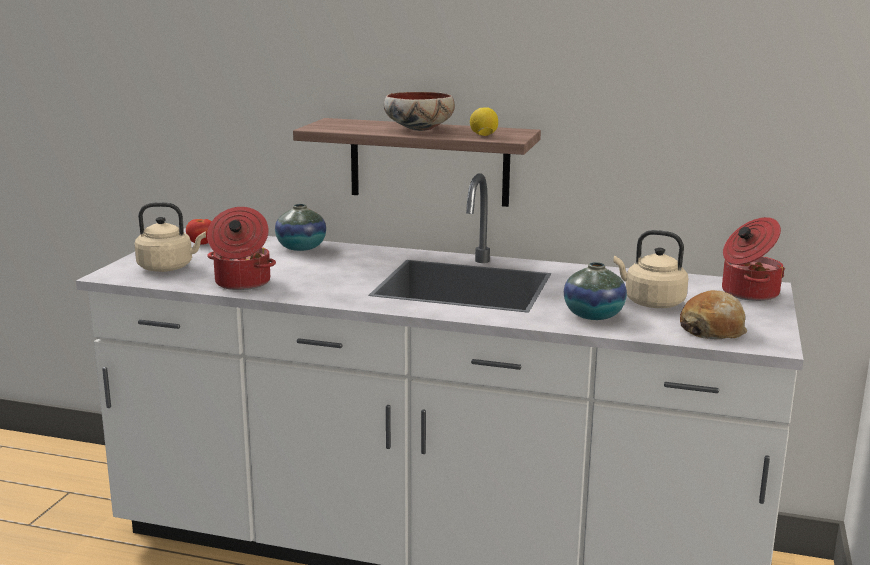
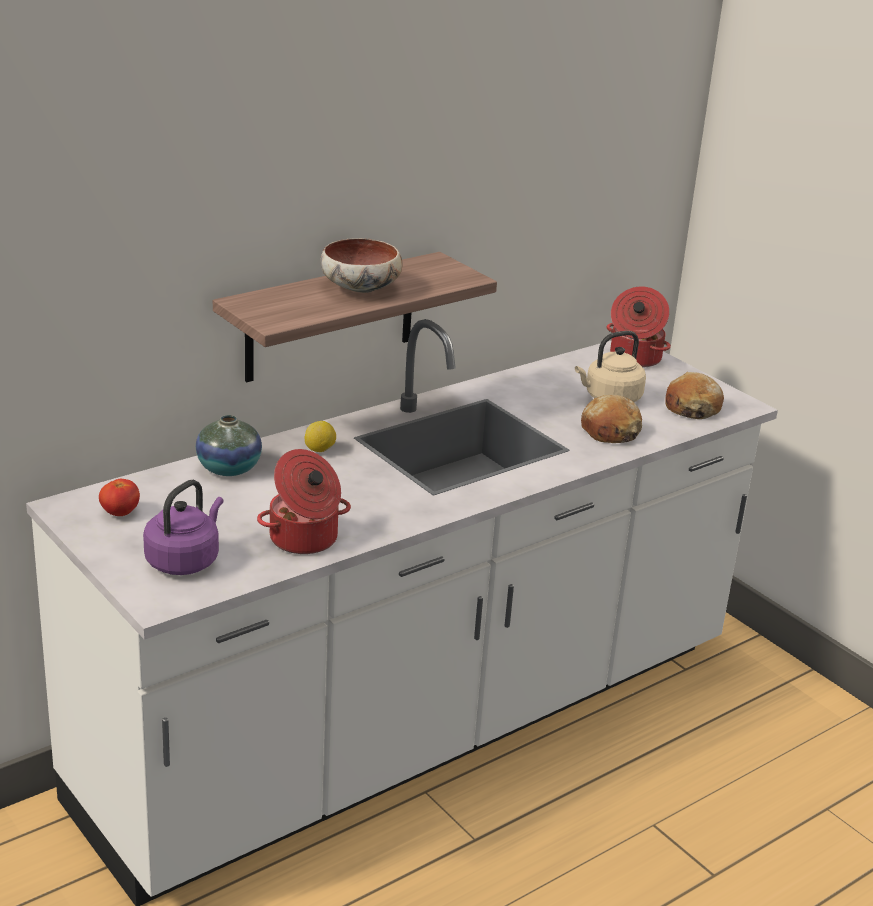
camera: 55 degrees left, 10 degrees up
beige kettle [135,202,206,272] -> purple kettle [143,480,224,575]
lemon [470,107,498,136] -> lemon moved to [305,421,336,452]
vase [564,262,627,320] -> bread [581,395,642,443]

